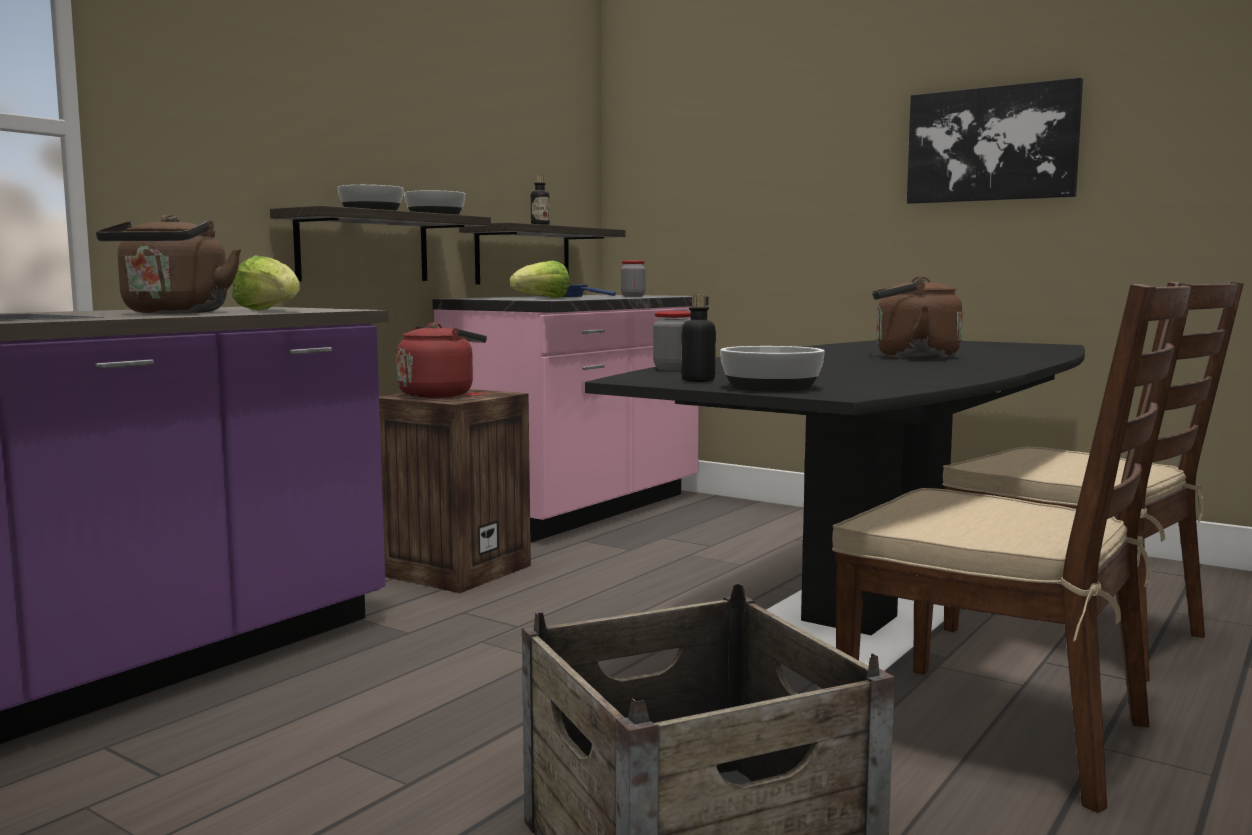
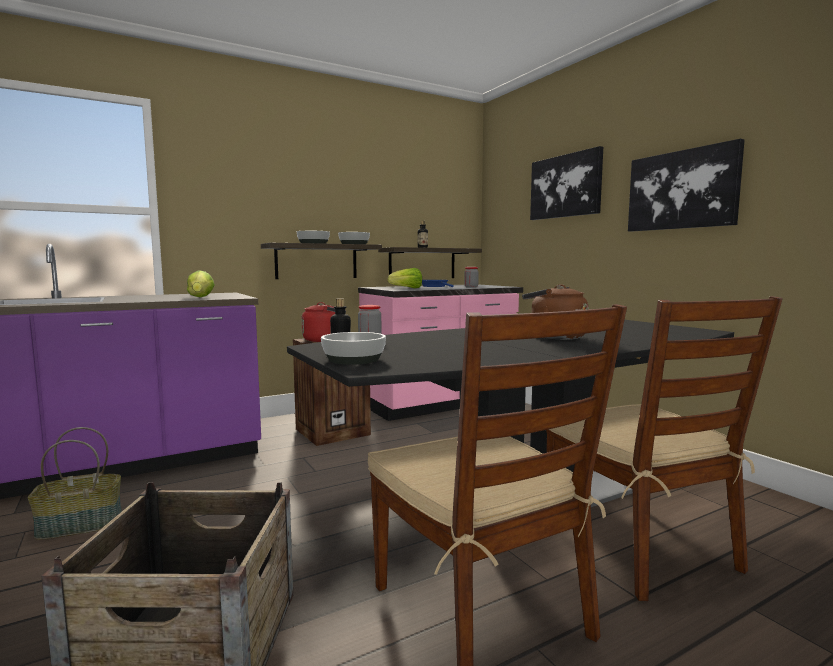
camera: 25 degrees right, 0 degrees up
brown kettle [96,215,241,314] -> none
none -> basket [27,427,122,540]
none -> picture [530,146,603,220]

